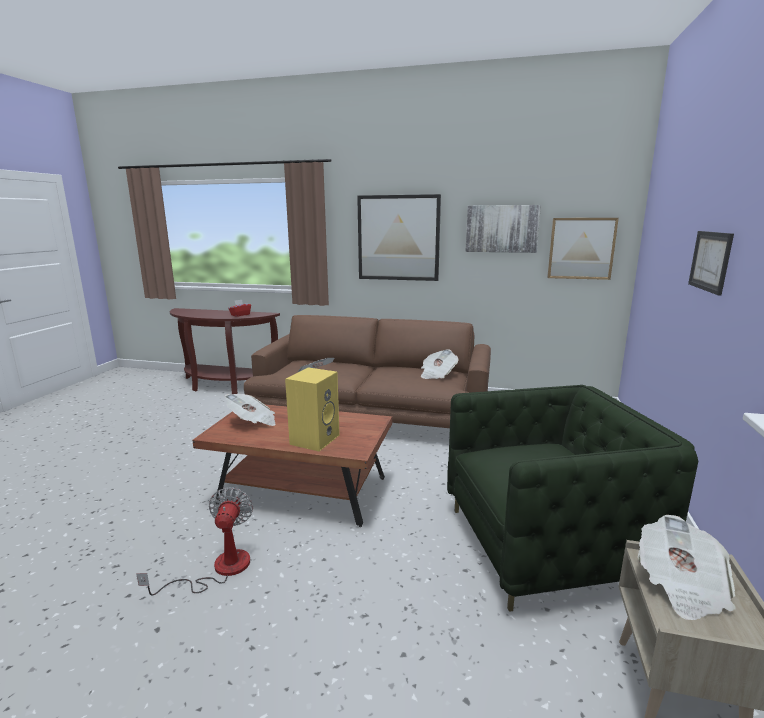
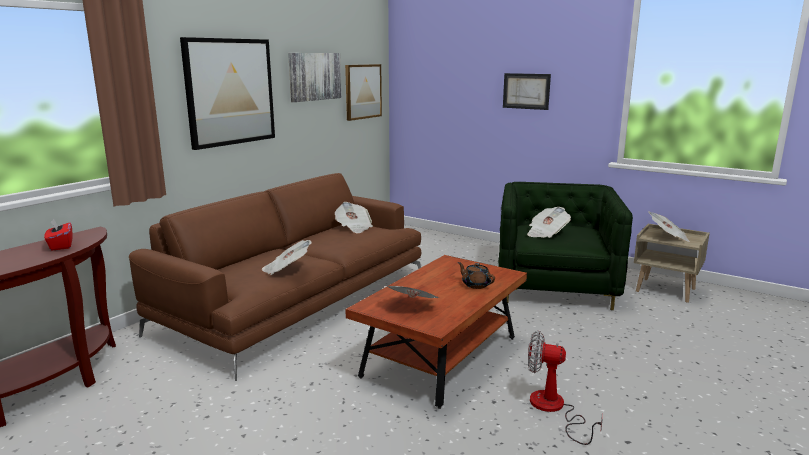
camera: 70 degrees left, 0 degrees up
yellow speaker [285,367,340,451] -> brown teapot [458,262,495,289]
none -> newspaper [527,207,571,238]

